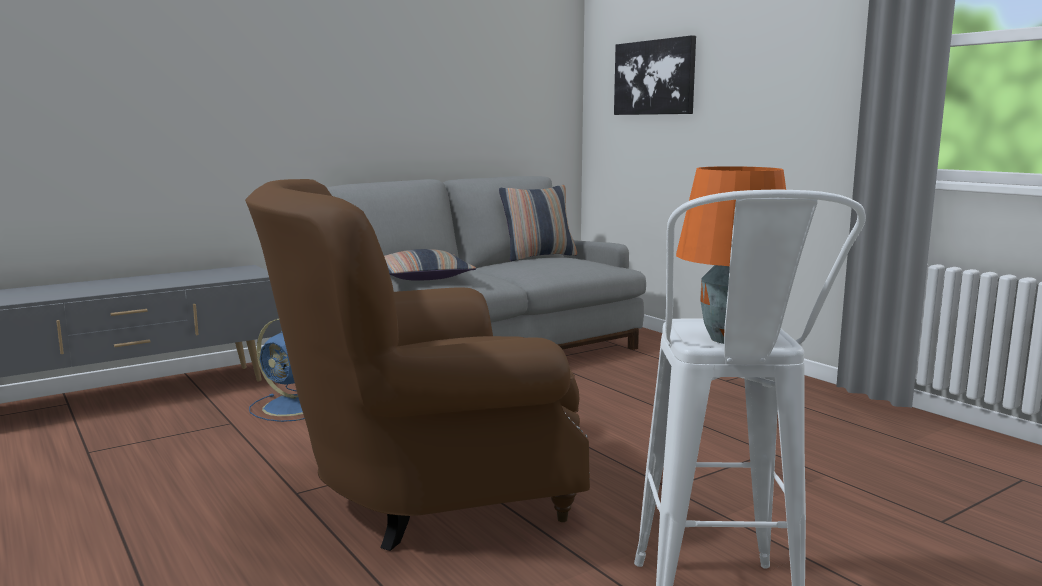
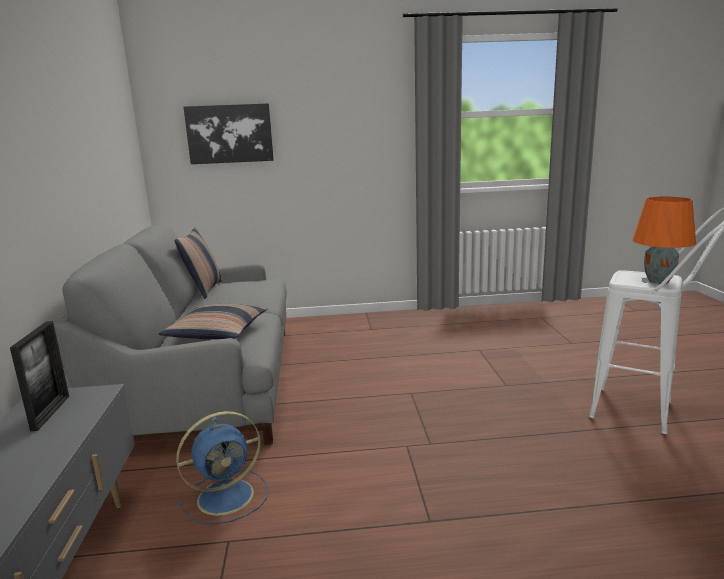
camera: 60 degrees left, 5 degrees up
brown armchair [245,179,590,551] -> none
none -> picture frame [10,321,69,431]

